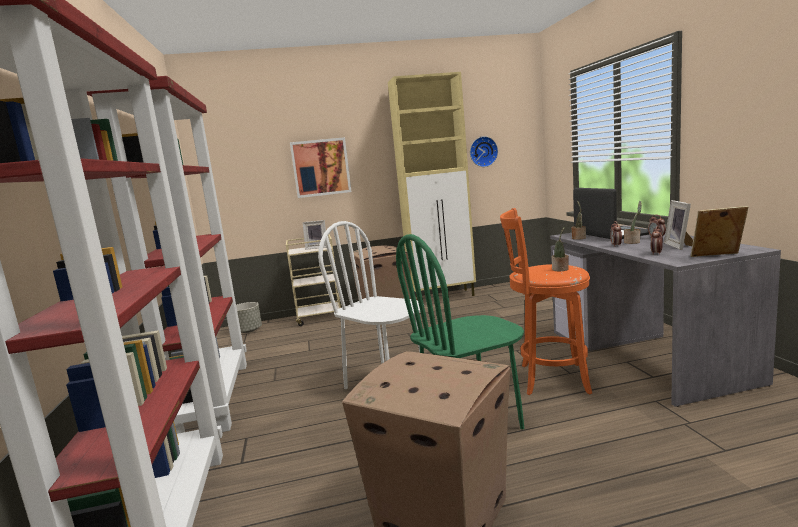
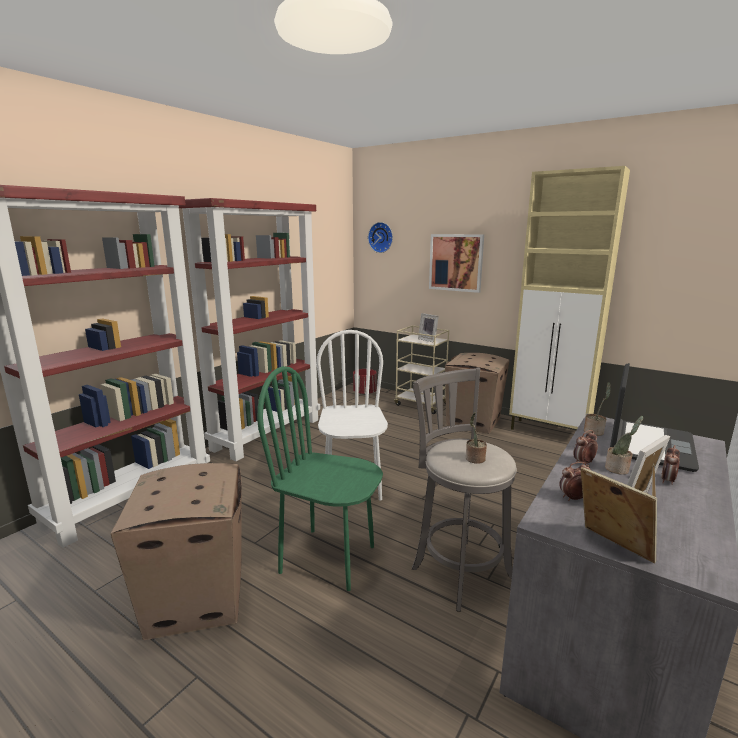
camera: 45 degrees right, 5 degrees up
grey planter [236,302,262,333] -> red planter [353,369,377,395]
wall clock [470,136,498,167] -> wall clock moved to [368,222,393,253]
orange stool [500,208,592,395] -> grey stool [412,367,517,612]

